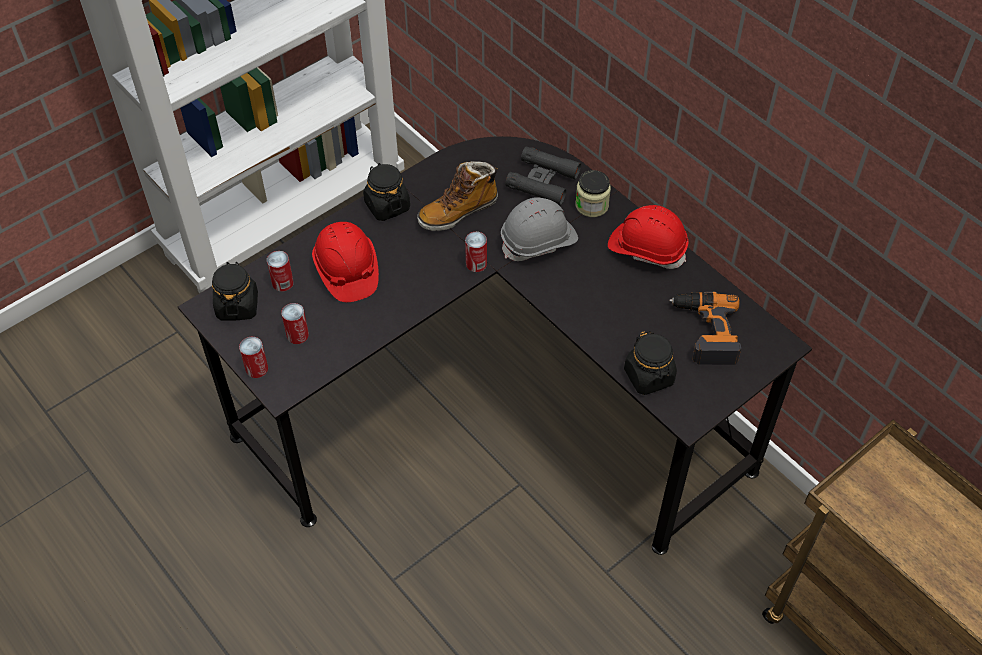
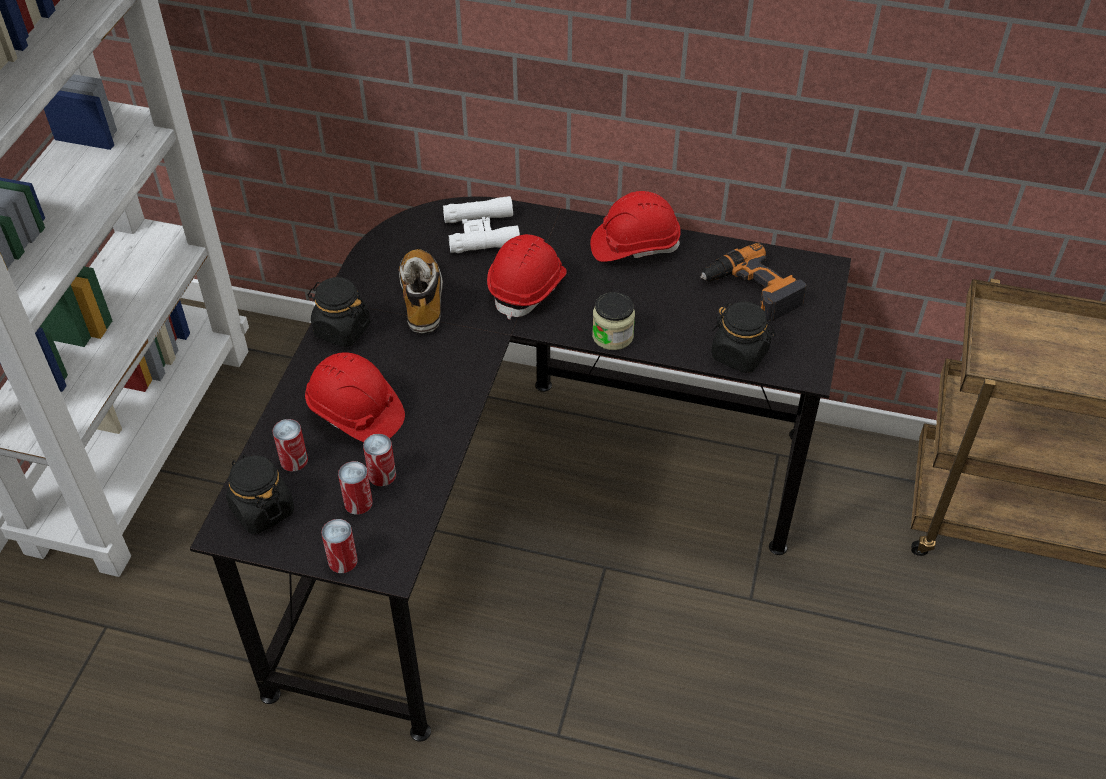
camera: 35 degrees left, 5 degrees down
boot [417,161,498,231] -> boot turned 150 degrees clockwise [398,249,443,334]
can [465,232,487,272] -> can moved to [363,434,396,486]
grey hard hat [501,197,578,261] -> red hard hat [487,234,567,320]
black binoculars [505,147,581,206] -> white binoculars [443,196,520,253]
jar [575,170,611,217] -> jar moved to [592,292,635,350]

